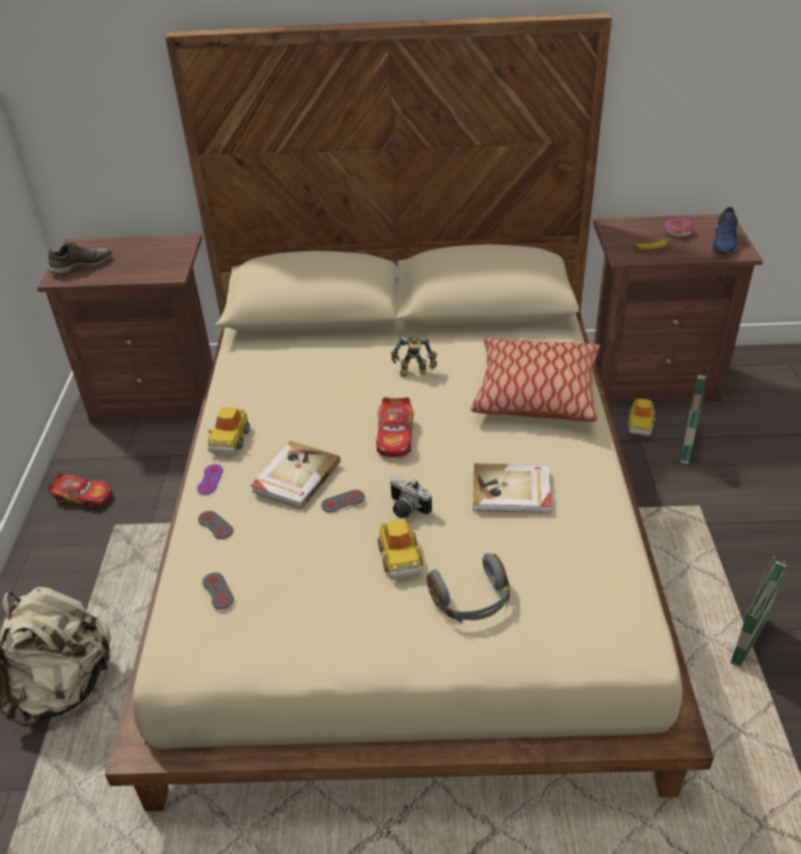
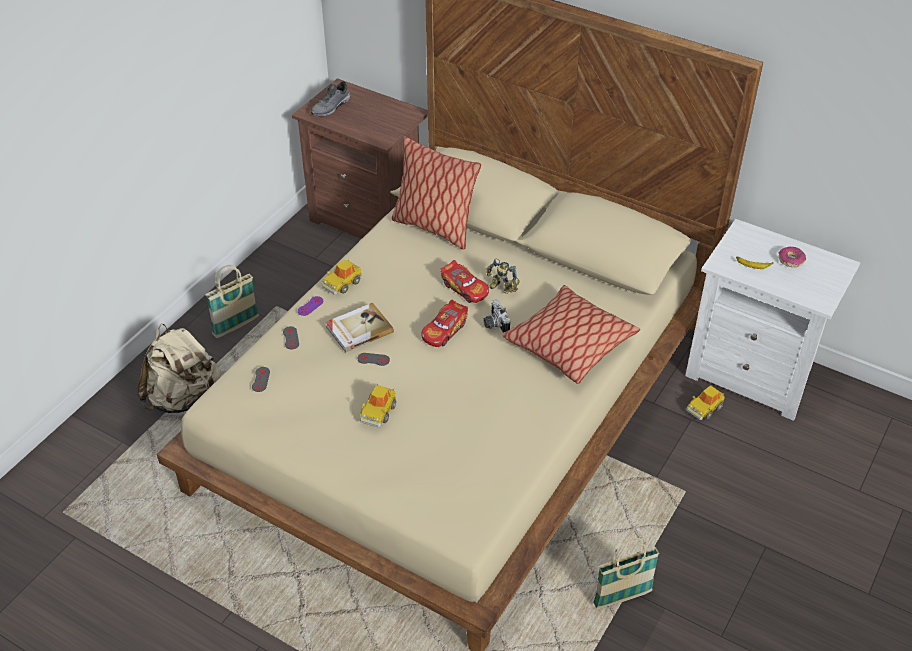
camera: 30 degrees right, 5 degrees up
toy car [47,473,112,509] -> toy car moved to [441,260,489,303]
grey shoe [48,242,112,275] -> grey shoe turned 135 degrees clockwise [311,81,350,116]
camera [390,476,432,518] -> camera moved to [484,300,510,333]
grey headphones [427,553,510,622] -> none
book [473,463,551,513] -> none
brown nightstand [593,214,763,405] -> white nightstand [685,219,860,421]
basket [681,366,709,465] -> basket moved to [205,265,259,338]
blue shoe [712,207,738,254] -> none
none -> pillow [391,136,481,250]

